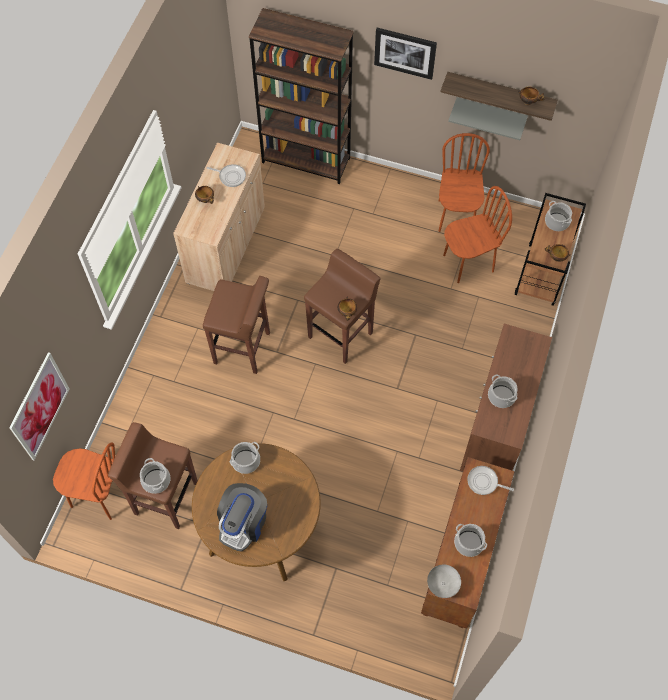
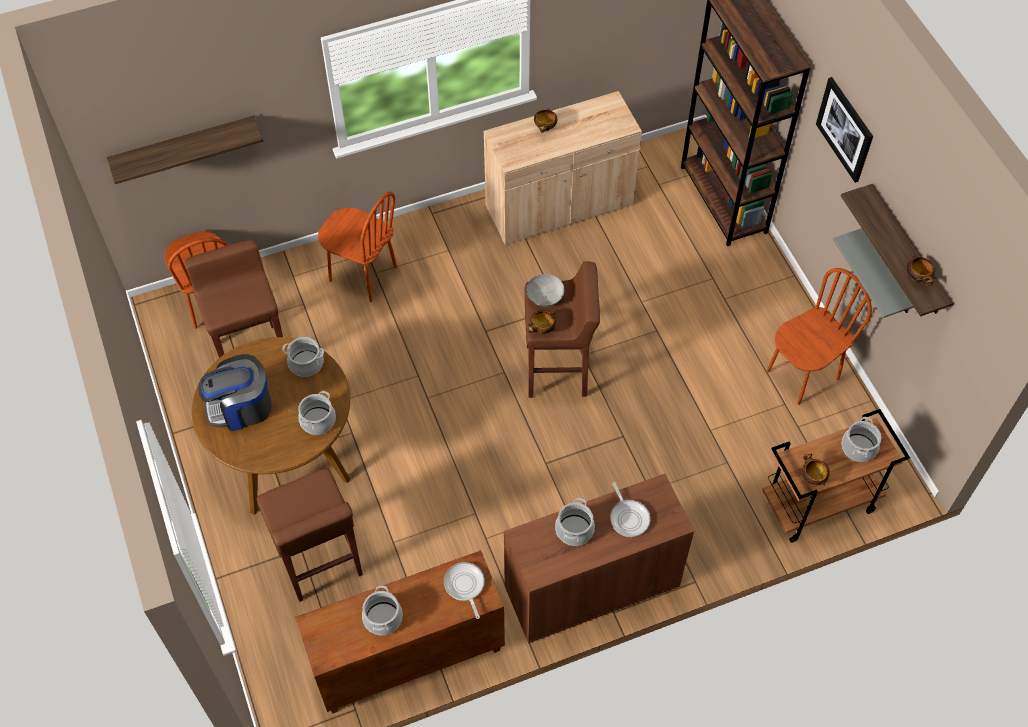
camera: 50 degrees right, 5 degrees down
picture [9,352,70,460] -> shelf [107,116,263,184]
cooking pot [140,458,171,494] -> cooking pot moved to [298,391,336,435]
brown stool [203,276,270,374] -> brown stool moved to [256,468,363,602]
frying pan [206,164,246,187] -> frying pan moved to [610,482,651,537]
grey bowl [427,564,461,598] -> grey bowl moved to [526,274,564,306]
brown chair [443,186,512,283] -> brown chair moved to [318,192,397,302]

